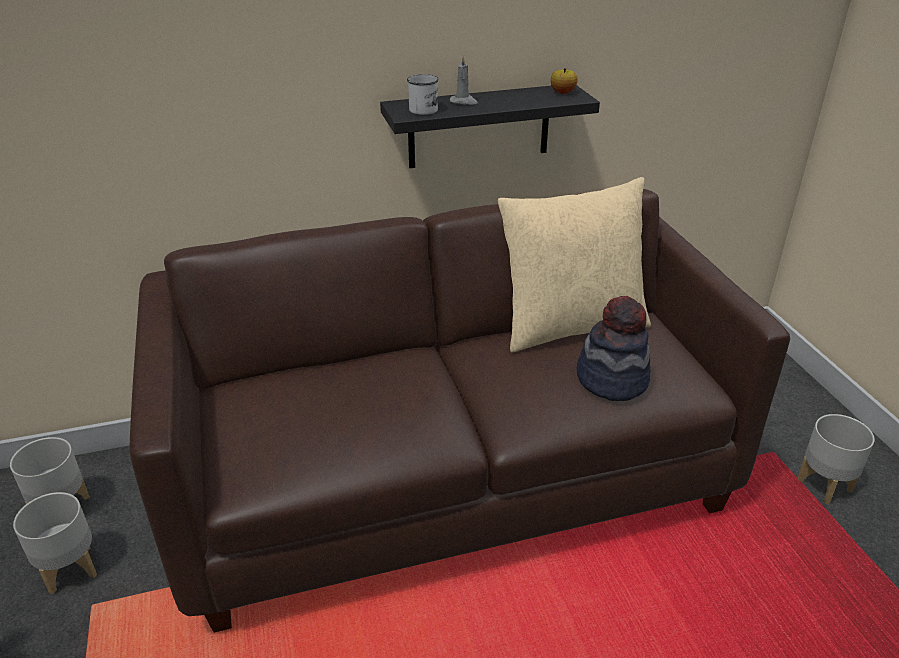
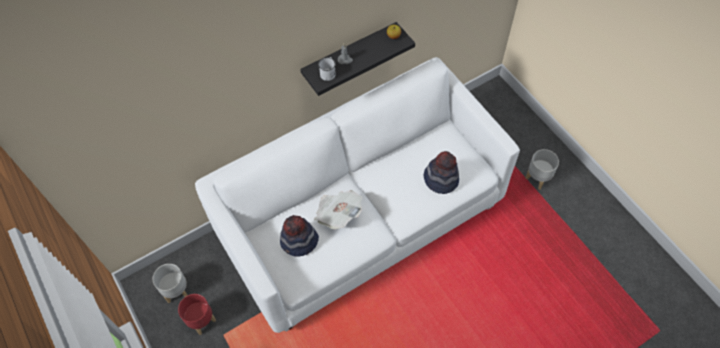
camera: 15 degrees left, 25 degrees up
grey planter [13,492,97,594] -> red planter [178,294,216,335]
brown sofa [130,189,790,633] -> white sofa [195,57,520,333]
beige pillow [498,177,651,352] -> none
none -> hat [280,215,319,257]
none -> newspaper [314,190,363,229]

